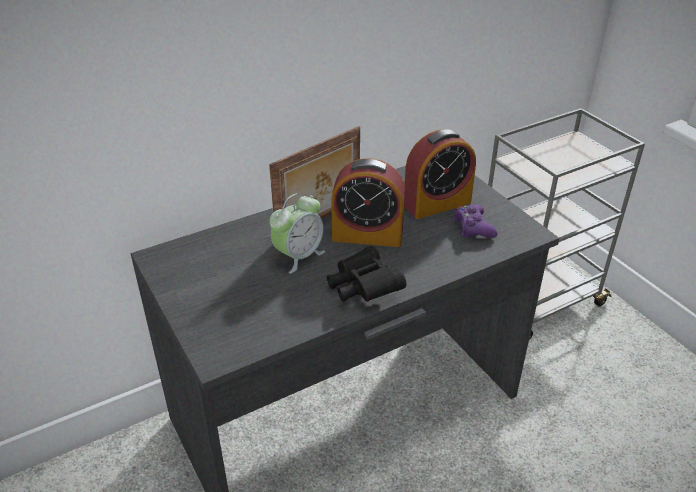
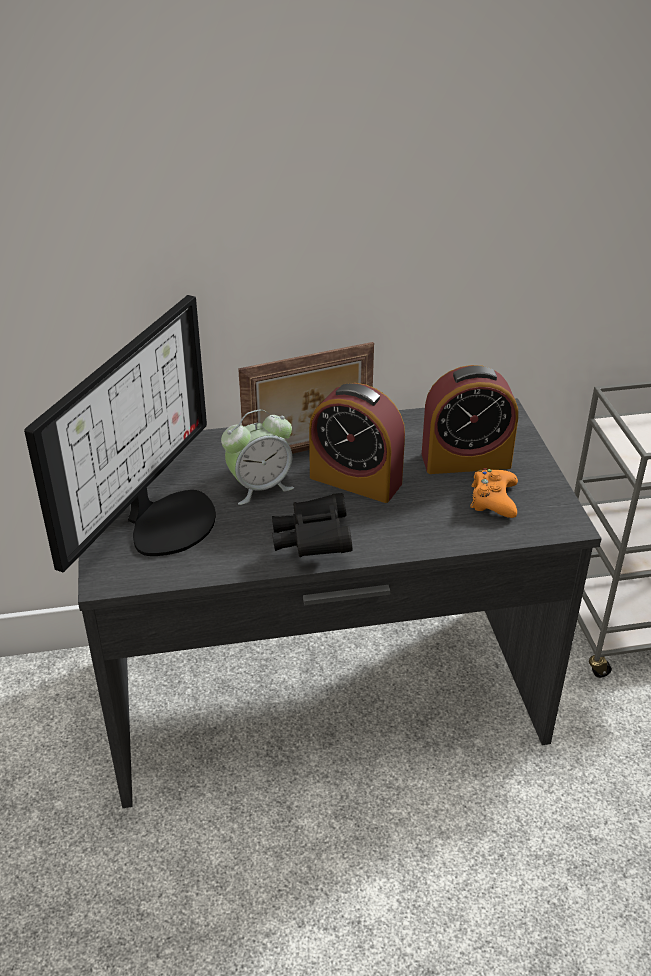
camera: 20 degrees right, 0 degrees up
purple game controller [453,204,497,238] -> orange game controller [470,468,518,518]
none -> monitor [24,295,216,572]

